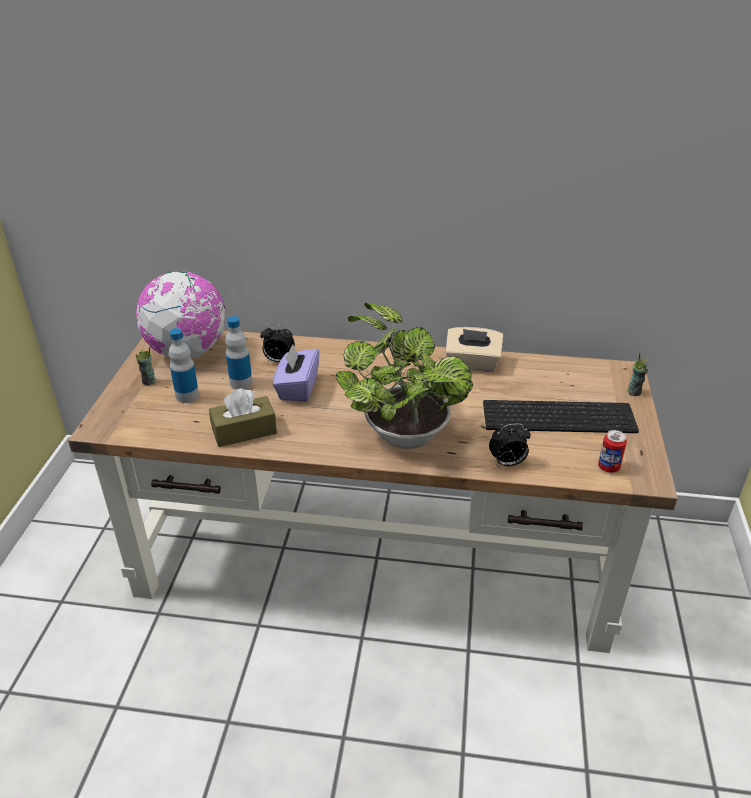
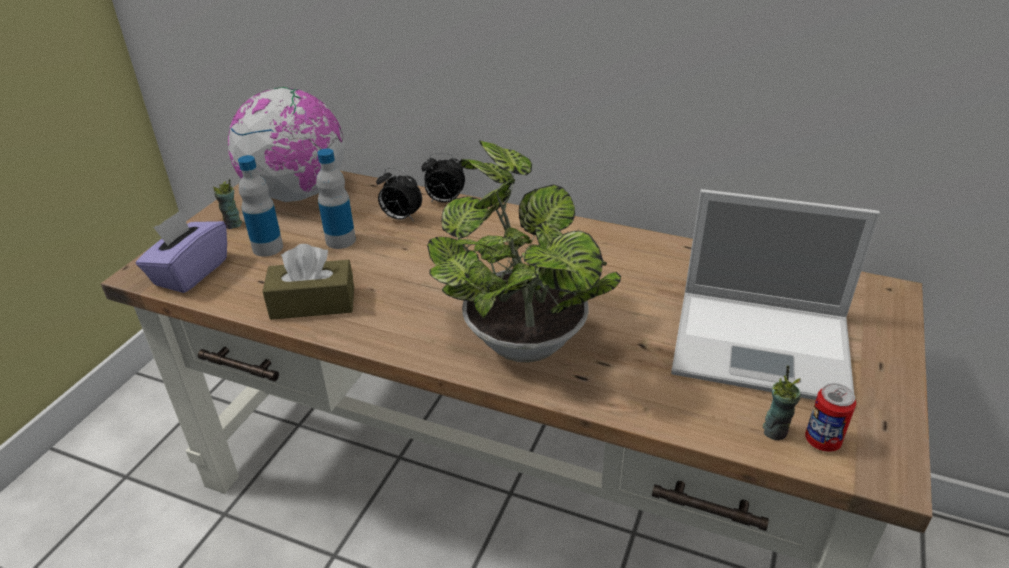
camera: 15 degrees right, 0 degrees up
purple tissue box [273,344,319,402] -> purple tissue box moved to [136,210,227,293]
beige tissue box [445,327,503,372] -> none
keyboard [483,400,639,433] -> laptop [671,189,880,400]
alarm clock [489,424,531,466] -> alarm clock moved to [421,152,465,203]
cup [627,353,648,396] -> cup moved to [763,365,801,440]

